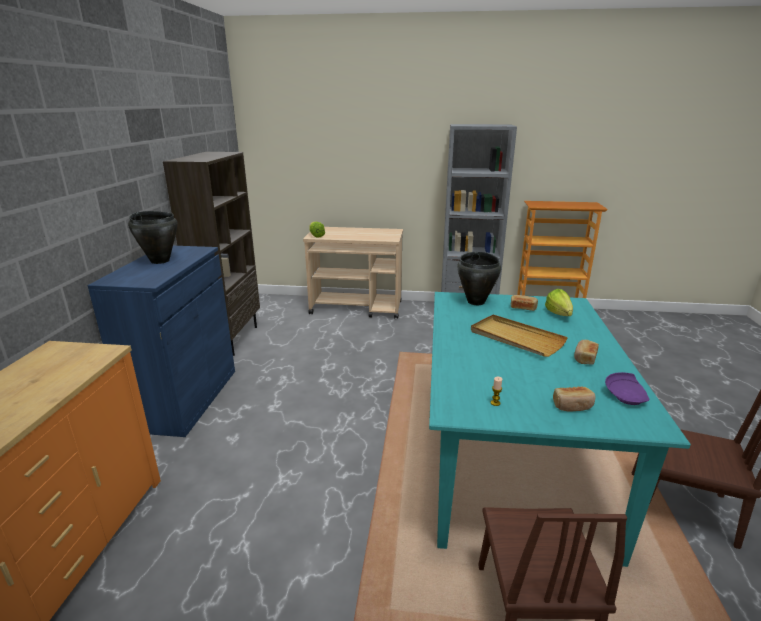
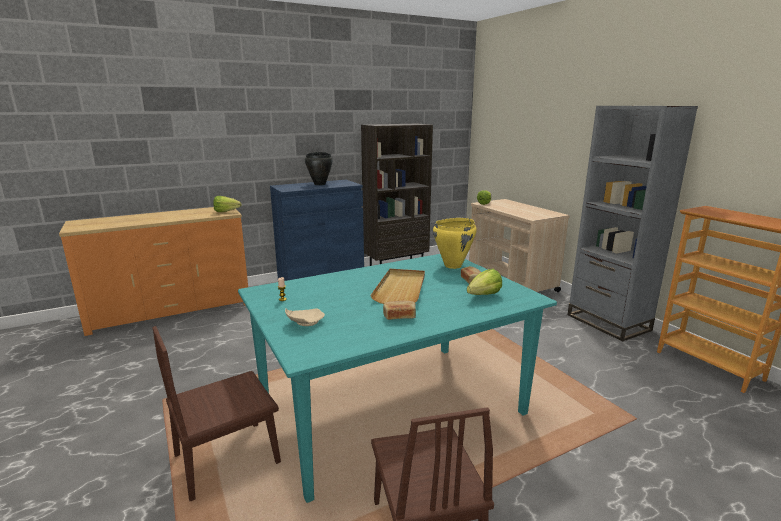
camera: 55 degrees right, 5 degrees down
black cooking pot [457,252,501,305] -> yellow cooking pot [433,218,477,269]
bread [553,387,595,411] -> beige plate [285,308,325,326]
purple plate [605,372,649,405] -> none
none -> lettuce [213,196,241,212]

